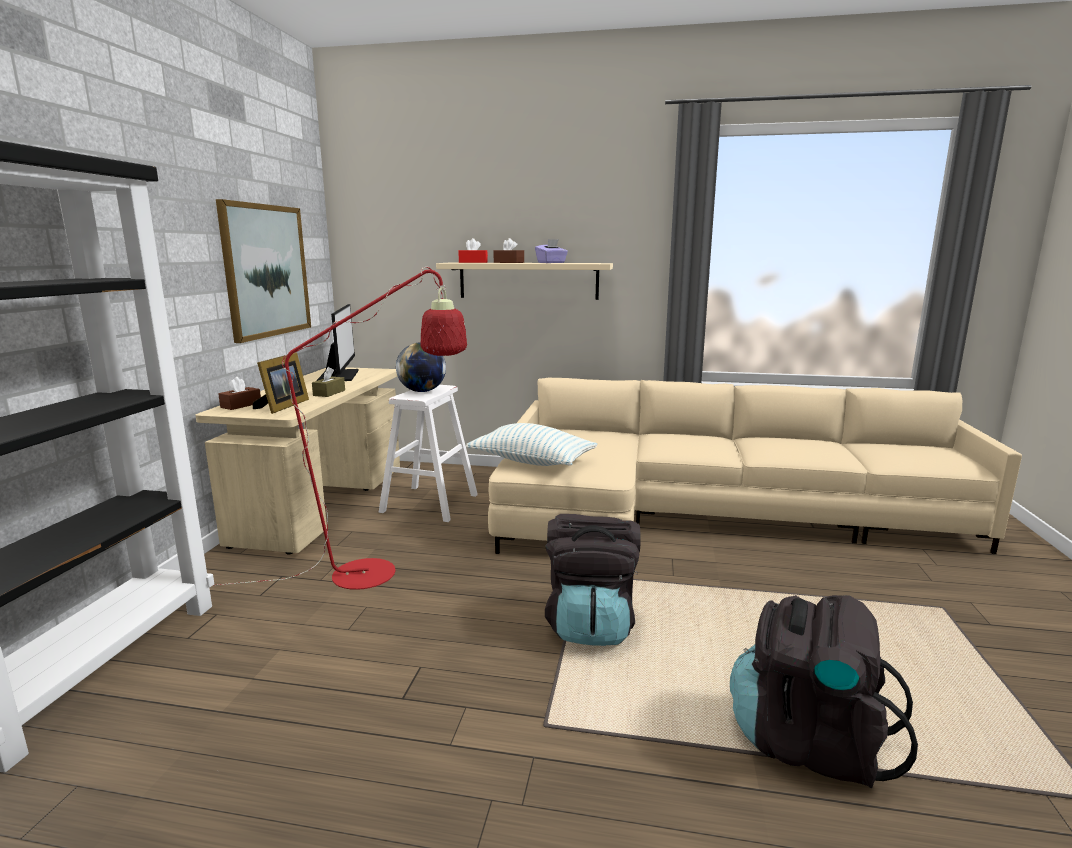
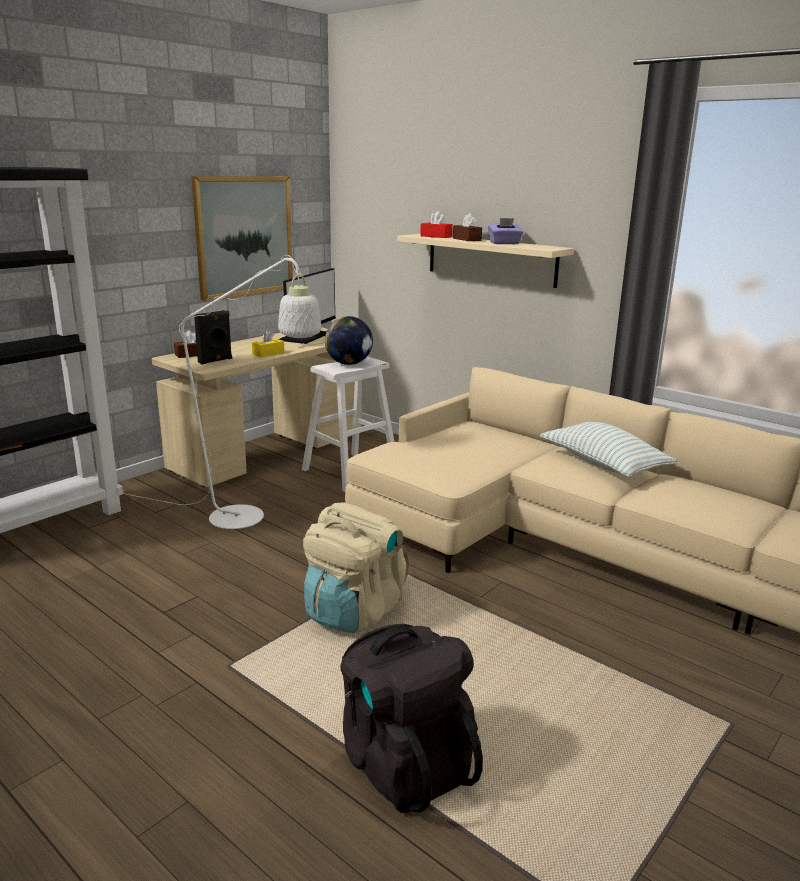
camera: 30 degrees right, 5 degrees up
red floor lamp [213,267,467,590] -> white floor lamp [123,255,321,529]
picture frame [253,353,309,414] -> black speaker [194,310,232,364]
brown tissue box [312,367,345,397] -> yellow tissue box [252,330,284,357]
pillow [466,423,597,466] -> pillow moved to [540,422,677,477]
black backpack [545,514,641,646] -> beige backpack [303,502,409,633]

